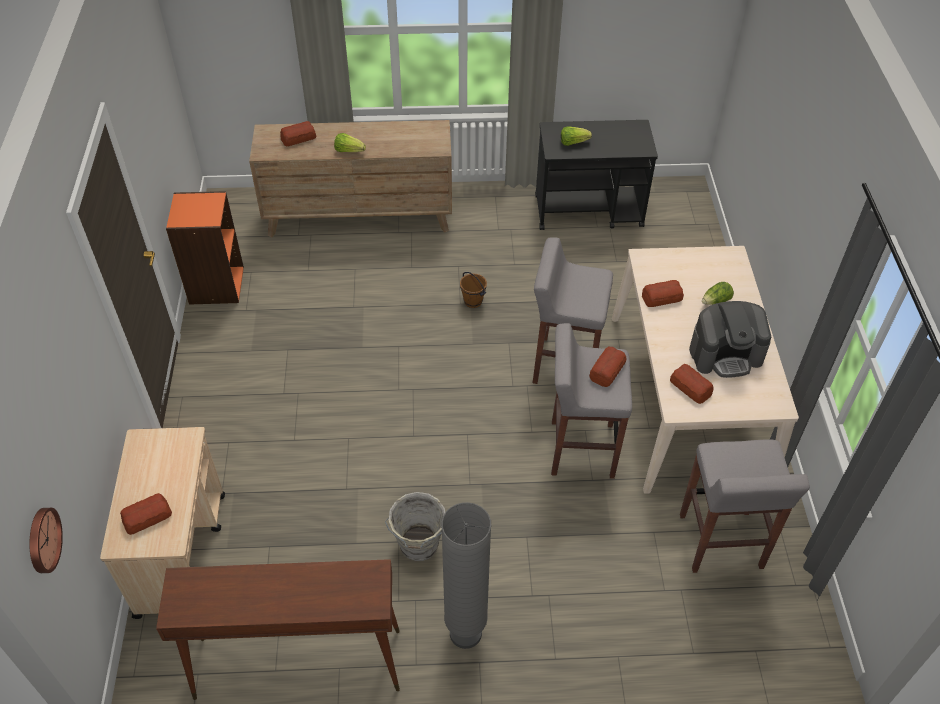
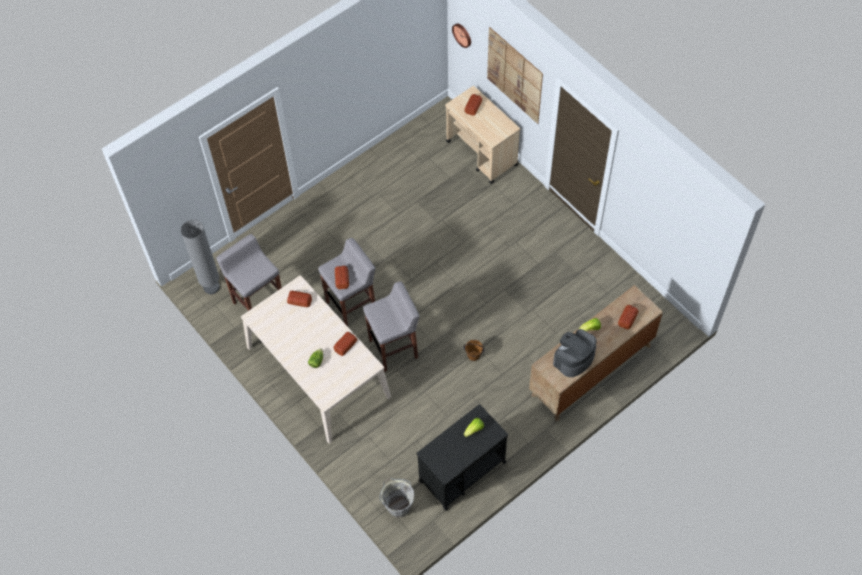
camera: 145 degrees right, 10 degrees up
brown console table [156,559,400,700] -> none
orange bookcase [166,191,244,305] -> none
grey bucket [385,492,445,561] -> grey bucket moved to [380,478,415,518]
grey floor lamp [441,502,491,649] -> grey floor lamp moved to [181,220,220,294]
coffee machine [689,301,771,378] -> coffee machine moved to [553,329,596,377]
none -> picture [487,27,543,124]

